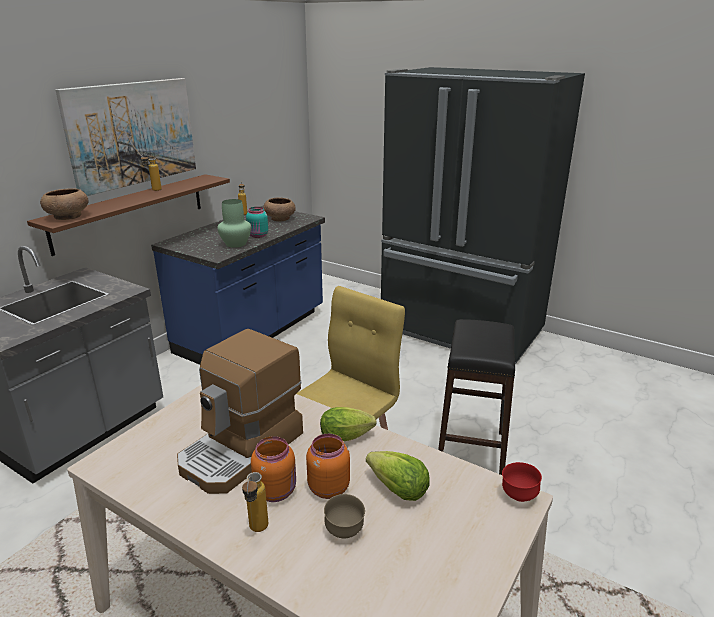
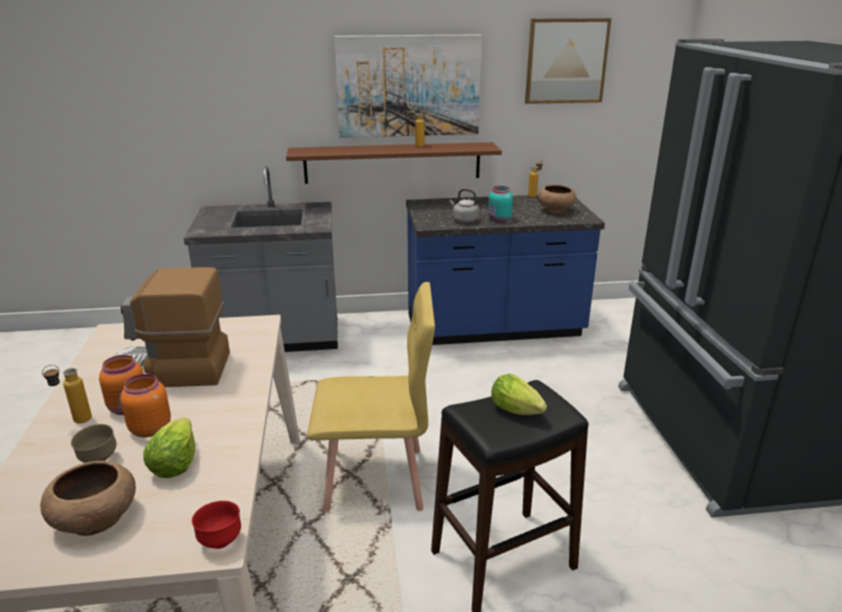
camera: 50 degrees right, 0 degrees up
brown bowl [40,188,88,220] -> brown bowl moved to [40,461,136,536]
green vase [217,199,251,248] -> grey kettle [450,189,479,223]
lettuce [320,407,377,441] -> lettuce moved to [491,374,547,415]
none -> picture [525,18,612,104]

